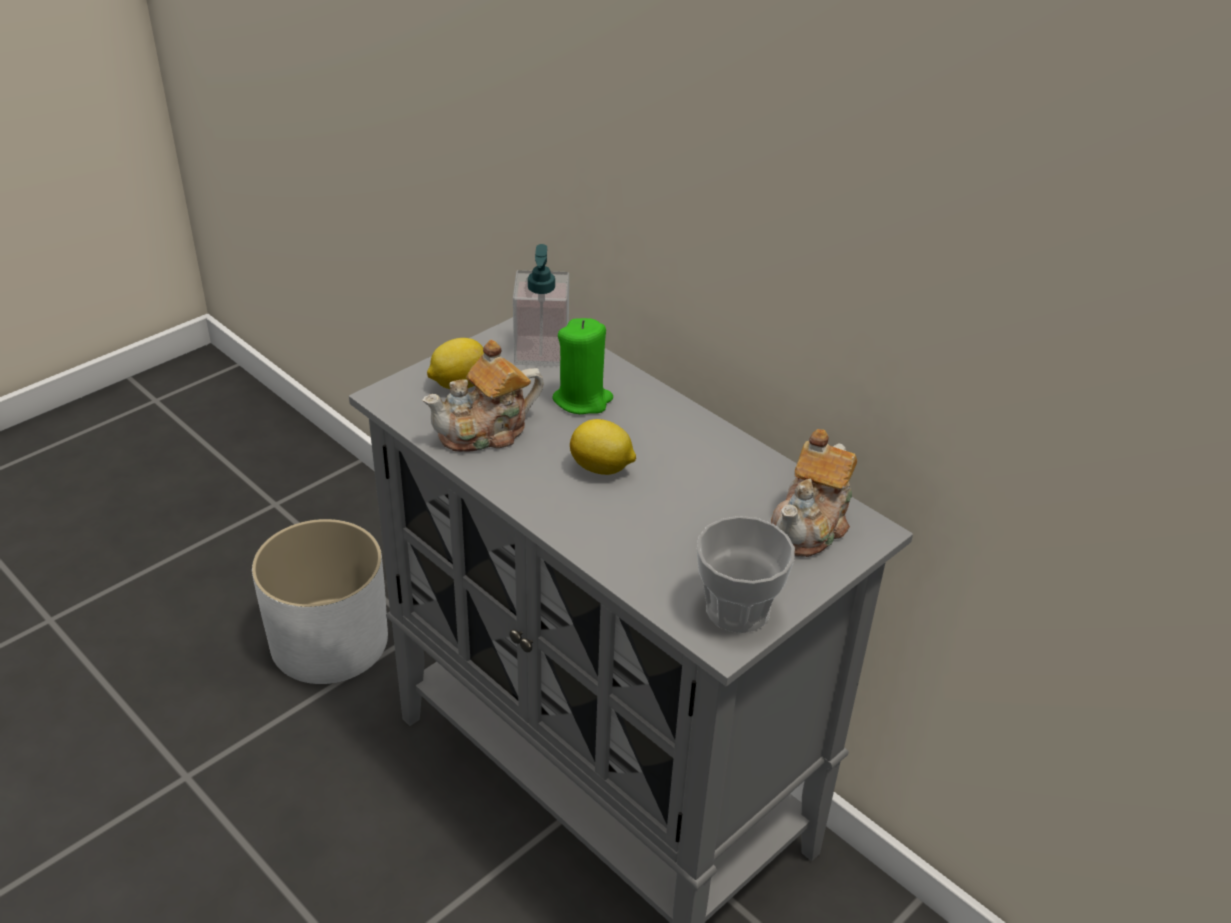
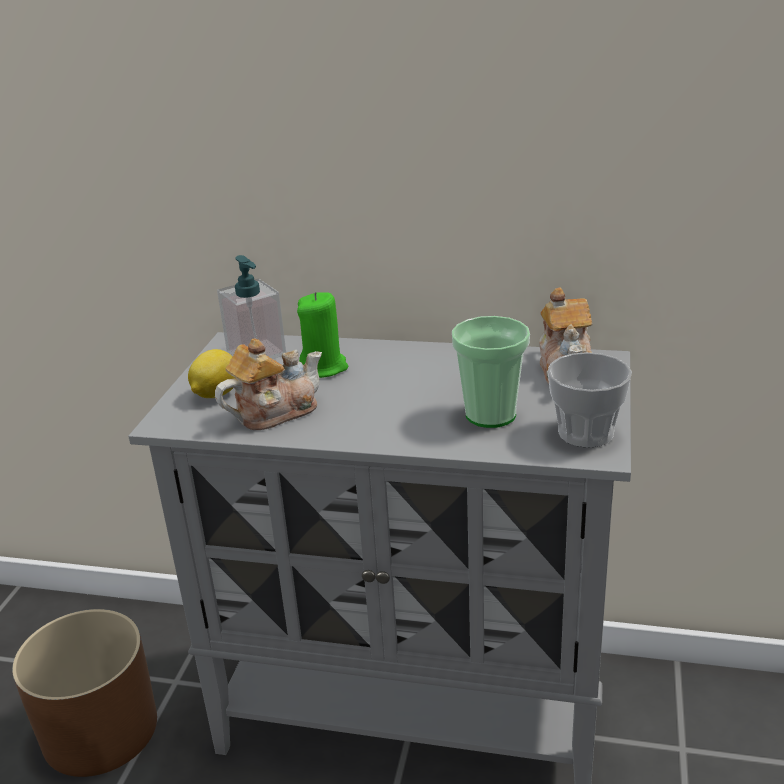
camera: 30 degrees left, 10 degrees down
white planter [252,519,388,684] -> brown planter [12,609,157,777]
teapot [422,340,543,452] -> teapot turned 150 degrees counterclockwise [215,338,322,430]
lemon [570,419,636,475] -> none
none -> cup [452,316,530,428]

